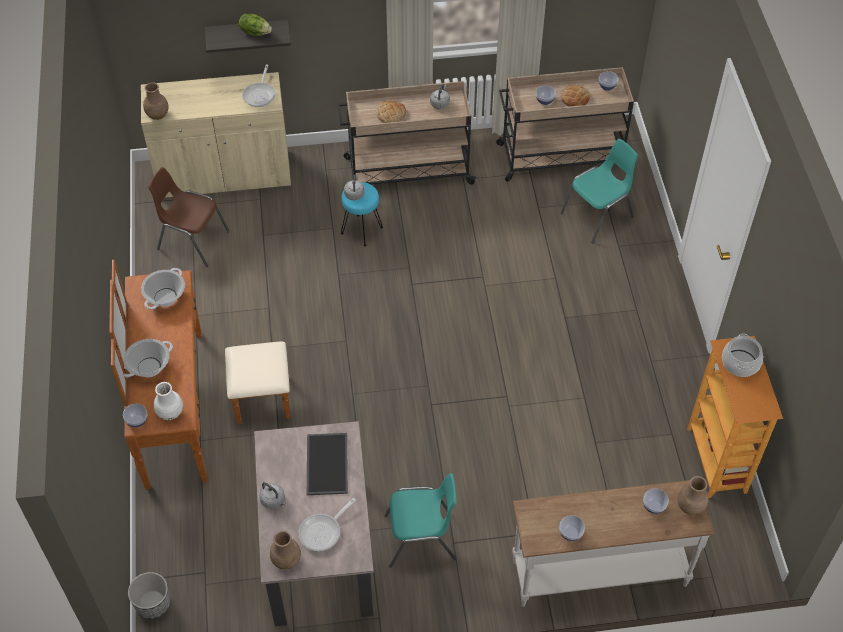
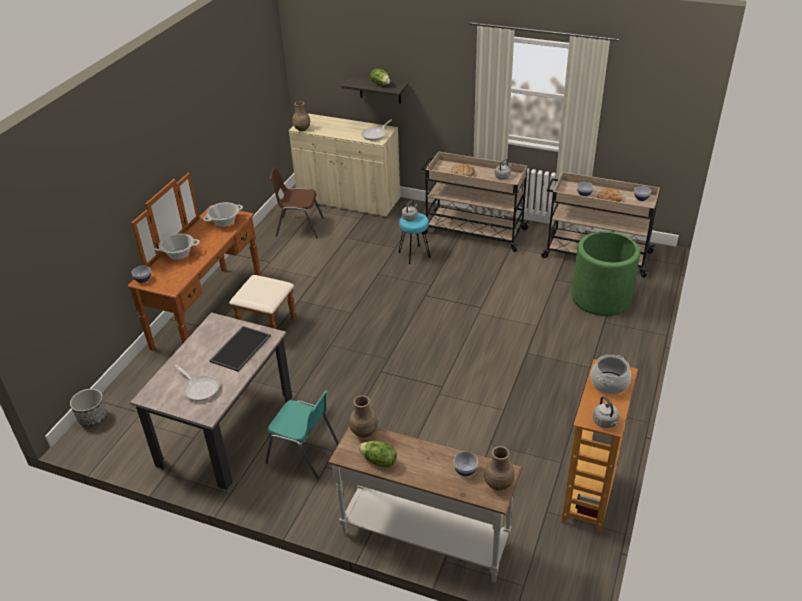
camera: 30 degrees right, 15 degrees down
brown chair [148,167,230,267] -> brown chair turned 45 degrees counterclockwise [270,167,324,238]
white vase [154,382,183,420] -> none
grey kettle [259,482,286,509] -> grey kettle moved to [593,396,619,428]
brown vase [270,531,301,569] -> brown vase moved to [349,395,378,437]
frying pan [299,498,356,551] -> frying pan turned 120 degrees counterclockwise [175,365,219,401]
bowl [559,515,585,541] -> lettuce [359,441,397,468]
turquoise chair [561,139,638,243] -> green planter [572,231,640,316]

